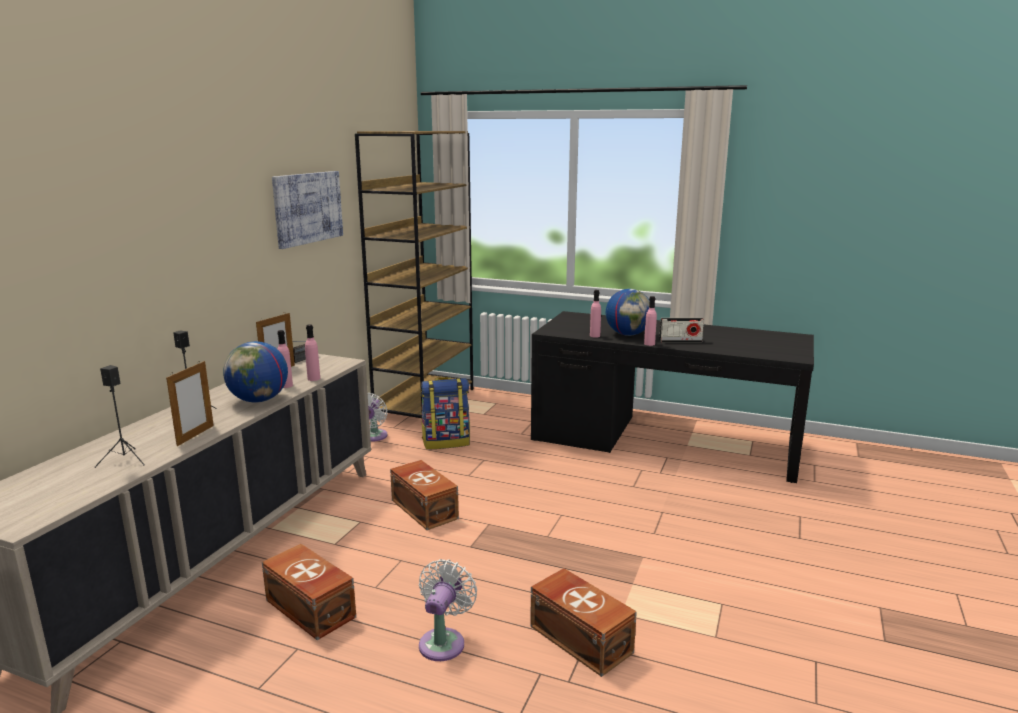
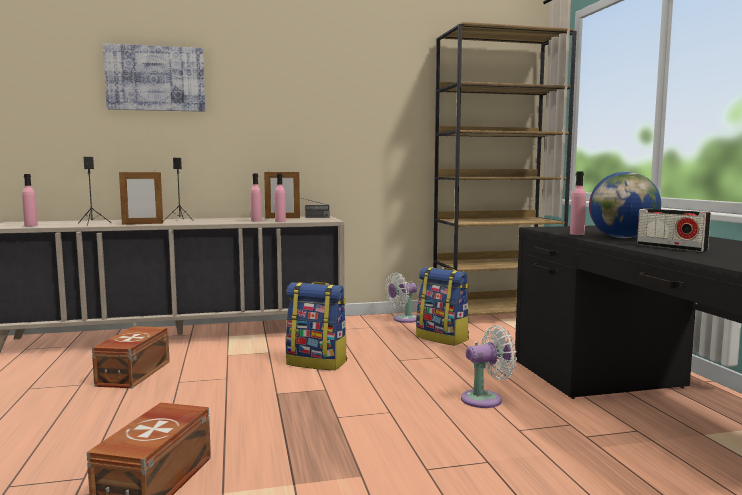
camera: 55 degrees right, 10 degrees down
globe [223,341,288,403] -> none
picture [272,171,343,249] -> picture moved to [103,43,205,112]
brown storage box [390,460,459,530] -> backpack [286,282,347,370]
white fan [419,559,477,661] -> white fan moved to [461,325,517,408]
pink bottle [644,296,657,346] -> pink bottle moved to [22,174,38,227]

